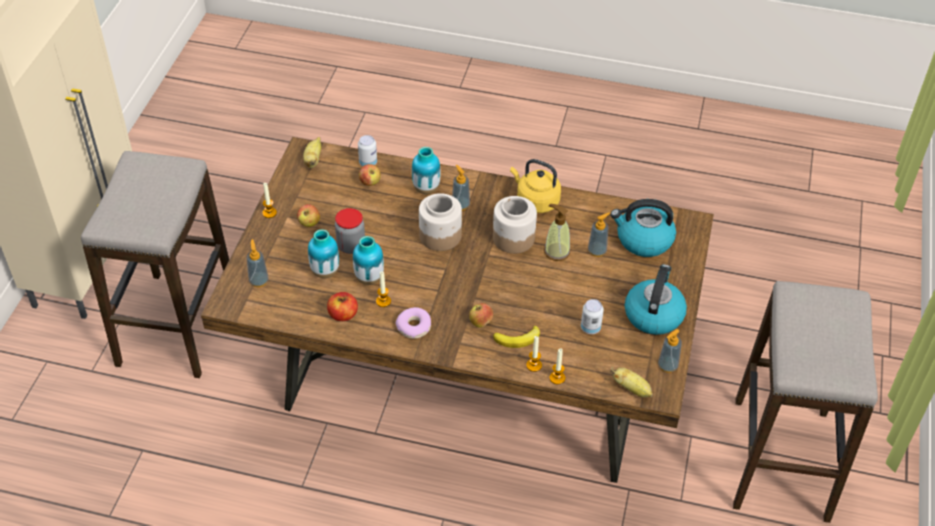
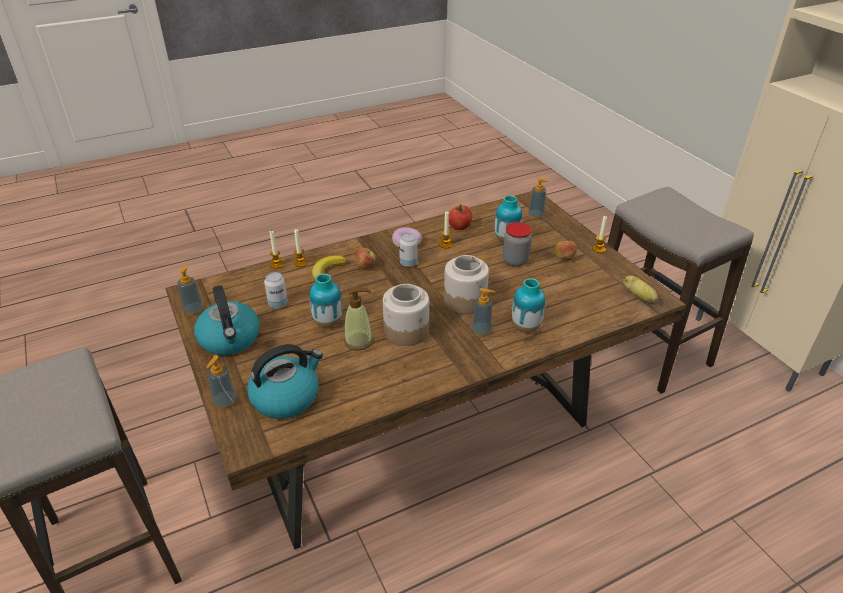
camera: 140 degrees right, 10 degrees down
vase [353,236,384,285] -> vase moved to [310,274,342,328]
can [358,135,377,167] -> can moved to [399,233,418,267]
apple [359,164,381,186] -> none
yellow kettle [510,159,561,213] -> none
soap dispenser [588,213,610,257] -> soap dispenser moved to [207,355,236,409]
banana [610,367,653,397] -> none

